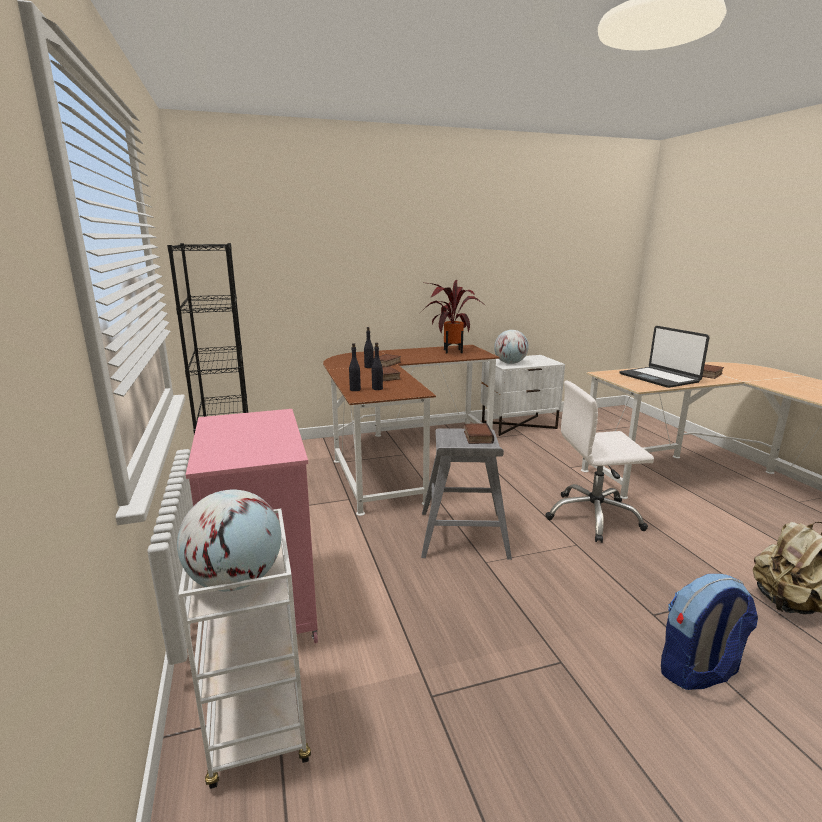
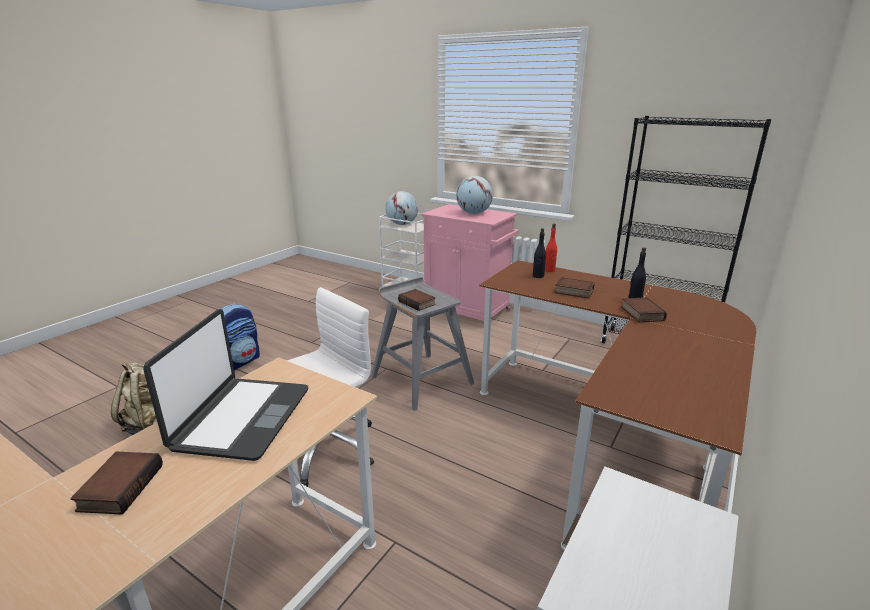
camera: 140 degrees right, 5 degrees up
black bottle [349,343,361,391] -> red bottle [545,224,557,272]
potted plant [420,280,486,353] -> none
globe [494,330,529,364] -> globe moved to [456,176,493,214]
laptop [619,326,710,388] -> laptop turned 75 degrees clockwise [143,309,308,461]

